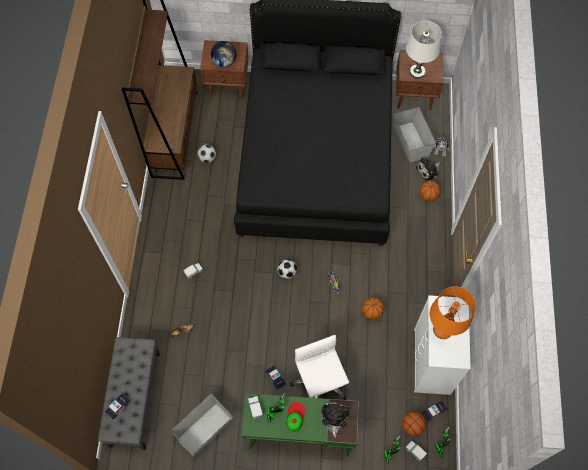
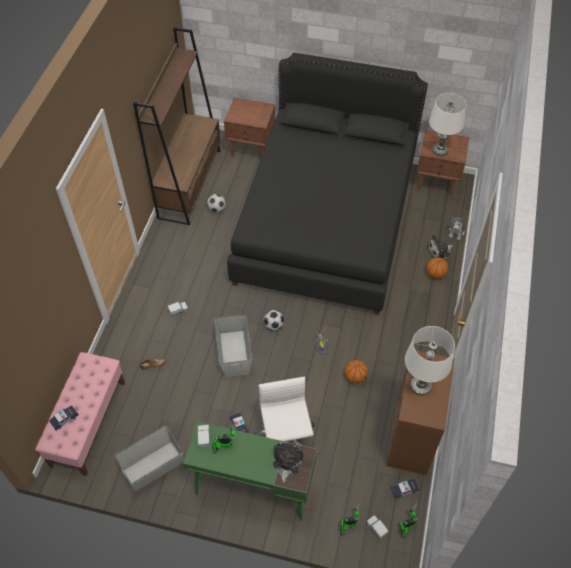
camera: 10 degrees right, 10 degrees down
grey bench [98,337,160,450] -> pink bench [35,352,125,476]
globe [211,41,237,67] -> none
cap [286,402,305,432] -> none
grey storage box [394,107,436,163] -> grey storage box moved to [214,315,252,377]
basketball [402,412,426,436] -> none
white dresser [414,295,471,395] -> brown dresser [386,350,455,475]
orange table lamp [430,286,476,339] -> white table lamp [405,326,455,395]

